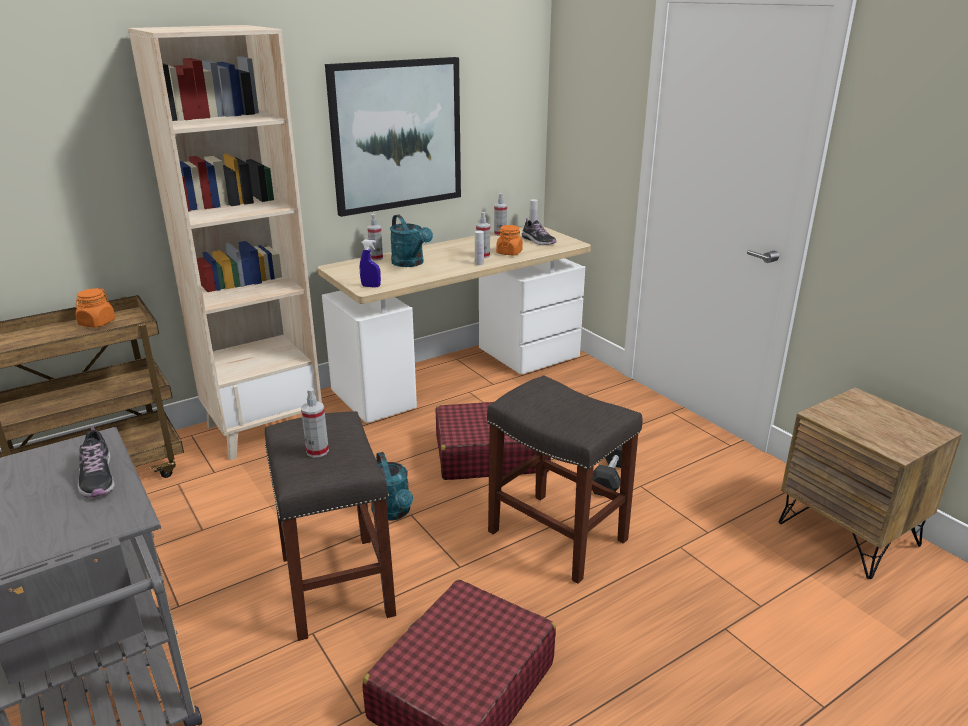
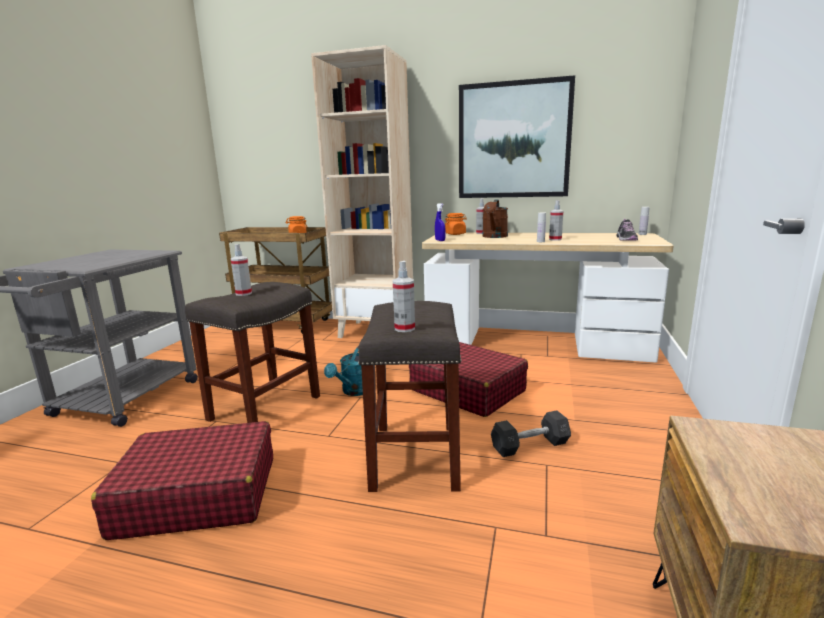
camera: 50 degrees right, 10 degrees down
shoe [78,425,115,497] -> none
turquoise watering can [390,215,433,267] -> brown watering can [482,200,508,238]
spray bottle [494,193,507,236] -> spray bottle moved to [393,261,415,332]
orange jar [496,225,523,255] -> orange jar moved to [445,213,467,235]

